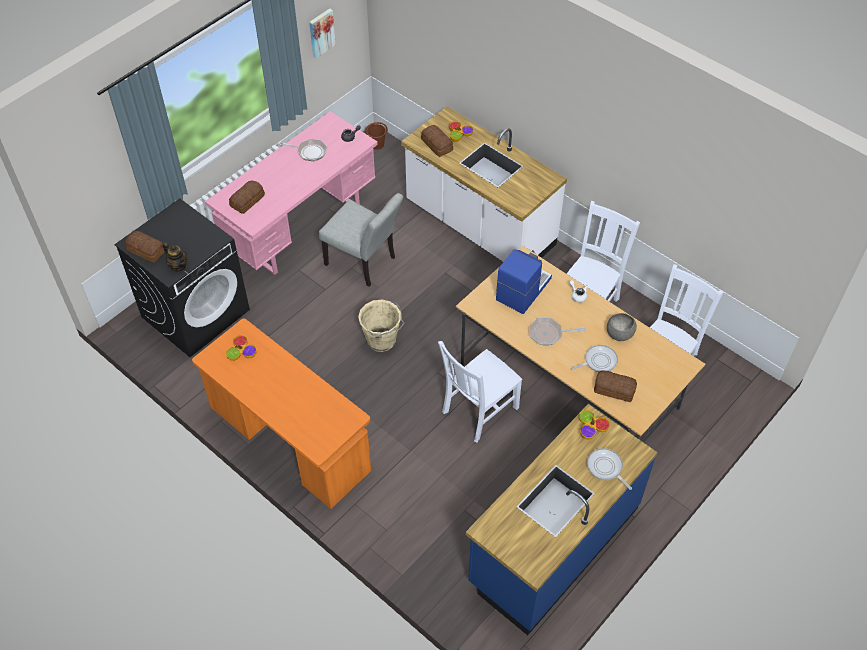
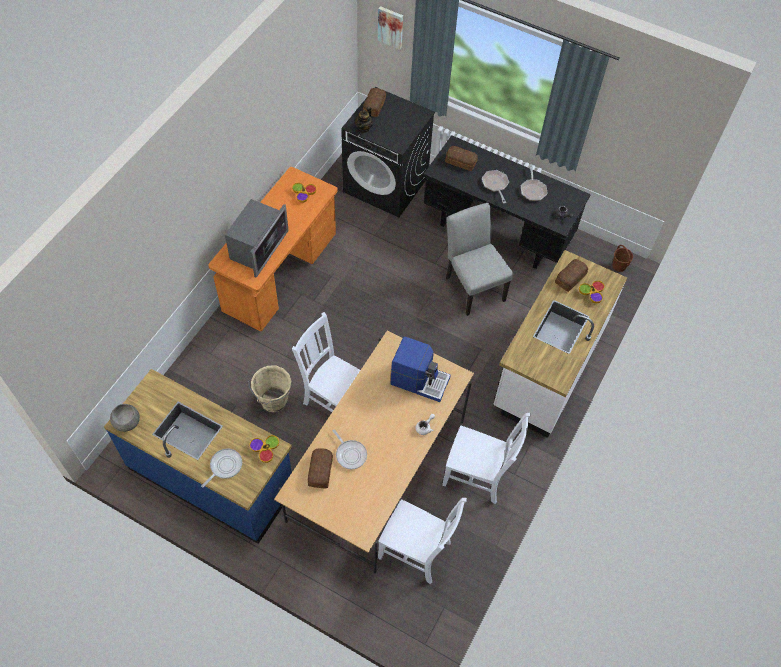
camera: 75 degrees right, 5 degrees up
pink desk [205,111,378,275] -> black desk [423,135,591,269]
picture [309,9,336,58] -> picture moved to [378,6,403,49]
grey chair [319,193,403,287] -> grey chair turned 135 degrees clockwise [446,203,514,316]
beige bucket [358,300,405,352] -> beige bucket moved to [248,366,291,413]
frying pan [529,318,586,345] -> frying pan moved to [482,170,509,204]
grey bowl [607,313,637,341] -> grey bowl moved to [110,404,140,432]
none -> microwave [225,199,289,278]

